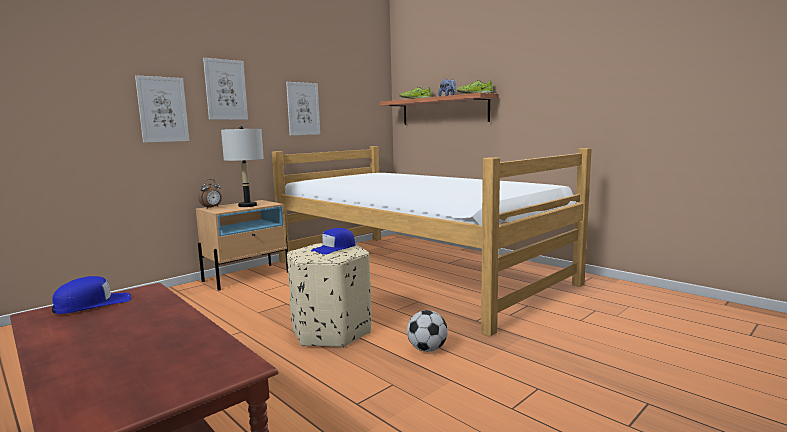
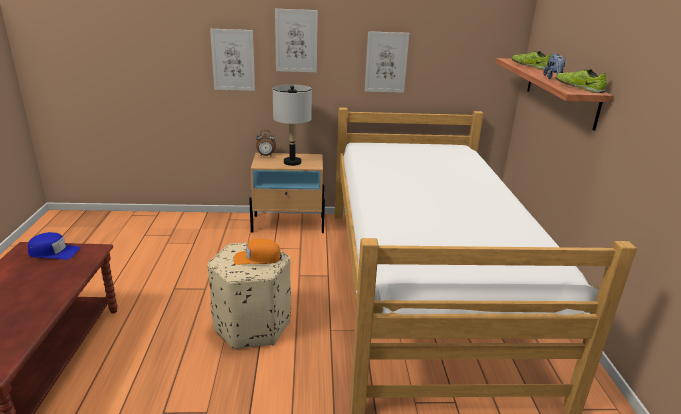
camera: 40 degrees right, 15 degrees up
blue cap [311,228,355,255] -> orange cap [234,238,282,265]
football [407,310,448,352] -> none

